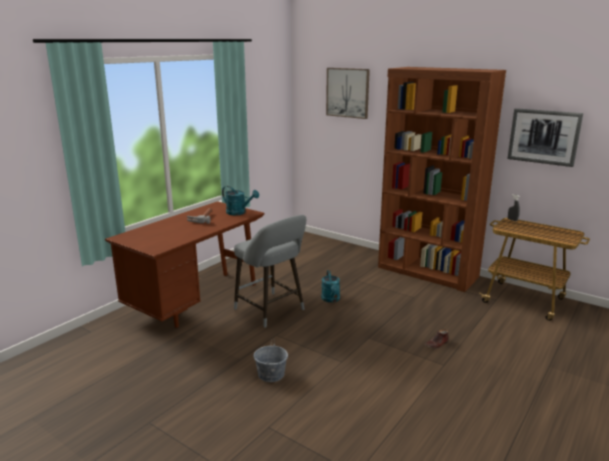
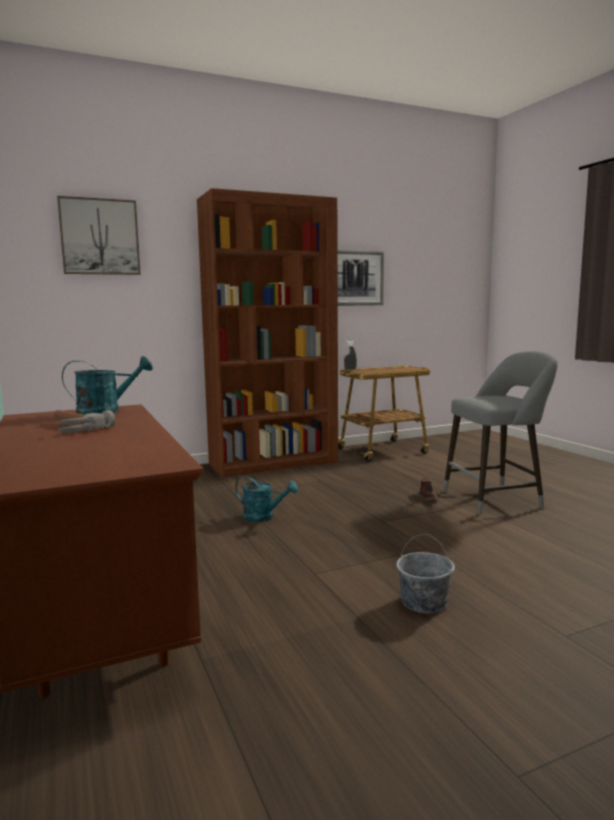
camera: 60 degrees left, 10 degrees down
grey stool [234,215,306,328] -> grey stool moved to [443,351,558,515]

